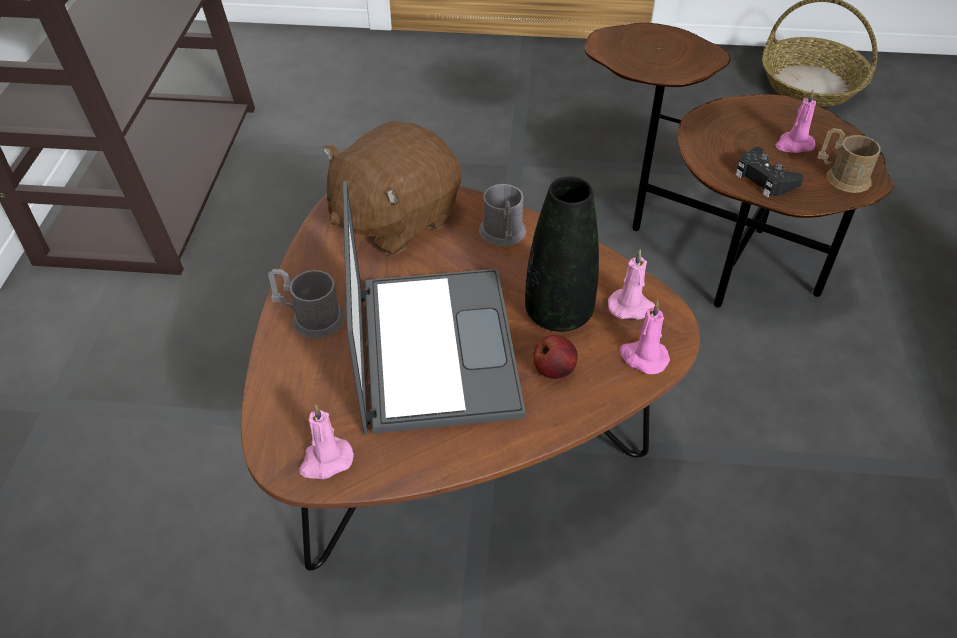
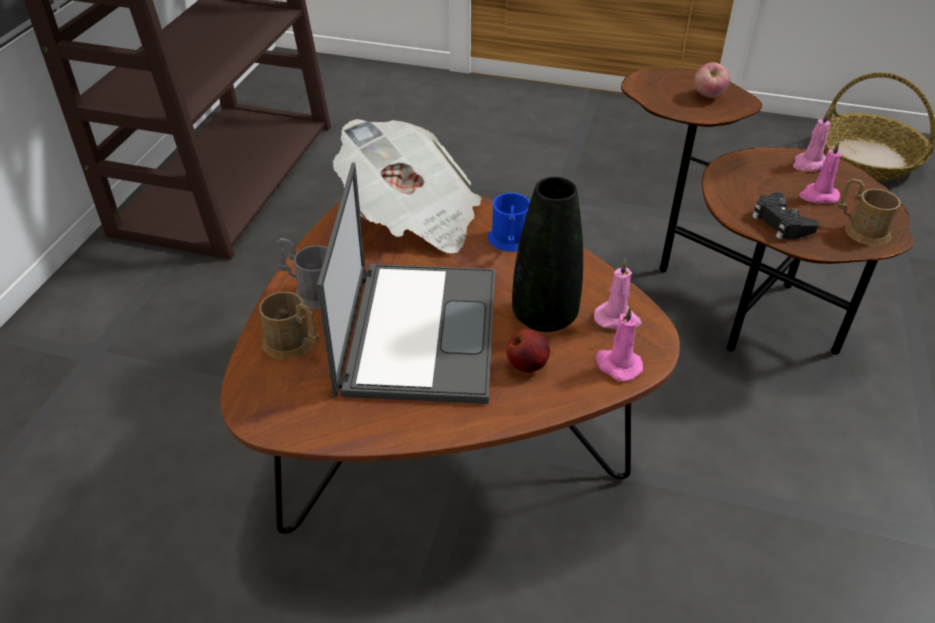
camera: 10 degrees right, 5 degrees down
pink candle [299,404,354,479] -> pink candle moved to [793,110,831,171]
brown plush toy [323,121,462,256] -> newspaper [333,119,481,254]
grey mug [479,184,526,246] -> blue mug [488,193,530,252]
none -> brown mug [259,291,320,360]
none -> apple [694,62,730,98]

